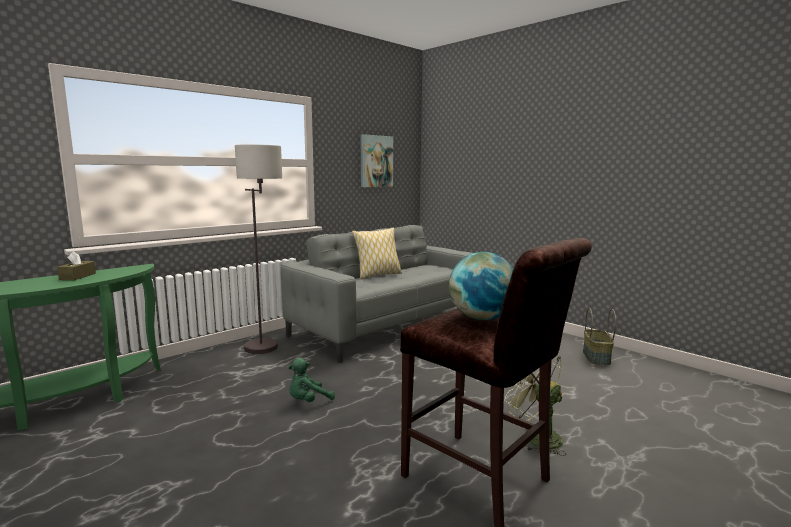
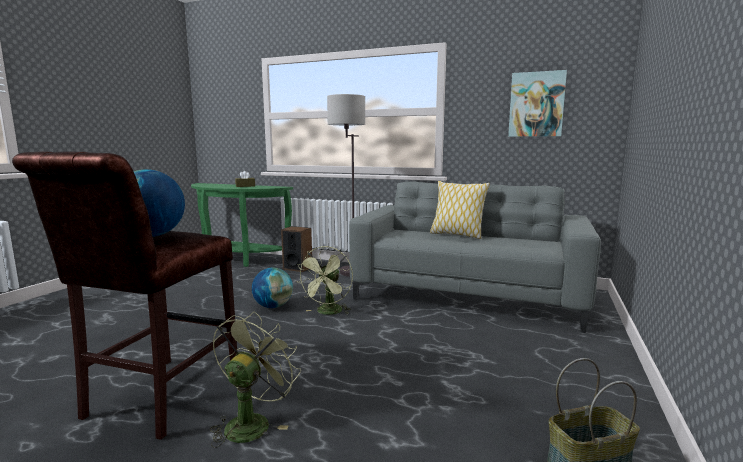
camera: 65 degrees right, 0 degrees up
green plush toy [288,358,335,402] -> globe [252,268,293,308]
none -> speaker [281,226,312,272]
none -> green fan [296,246,353,315]

